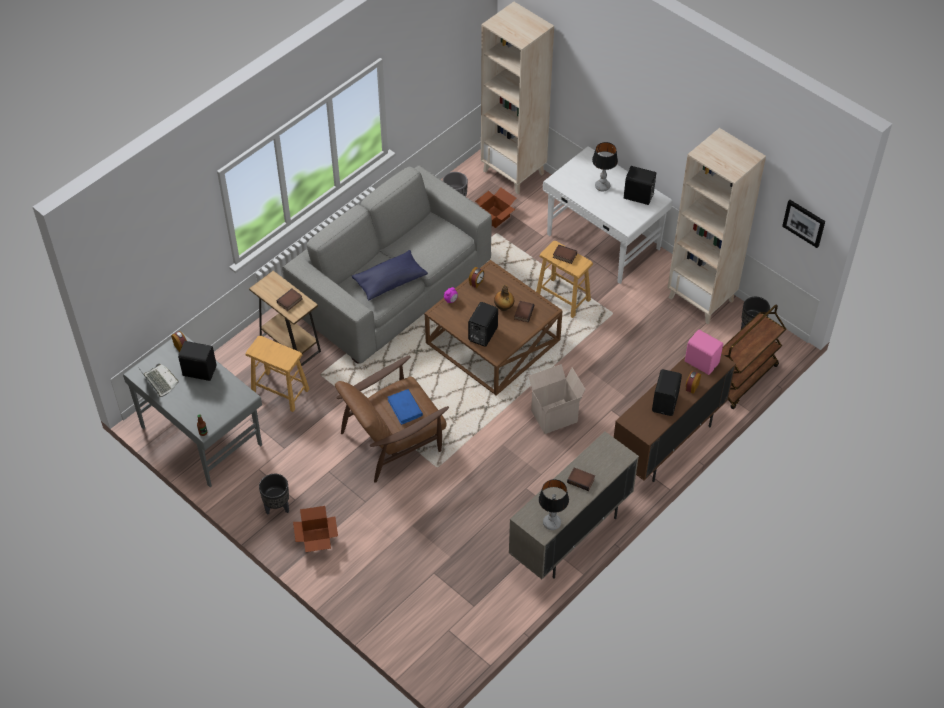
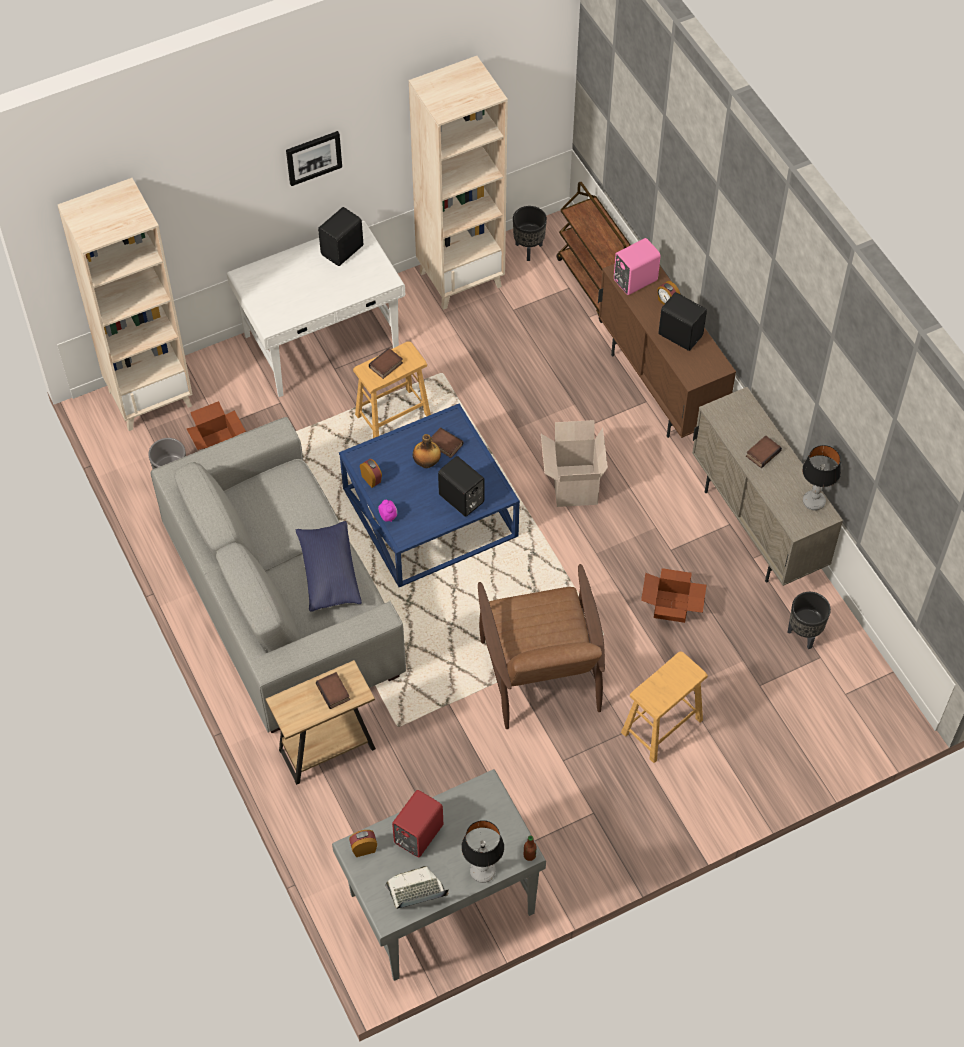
camera: 70 degrees left, 5 degrees up
black speaker [178,341,216,381] -> red speaker [392,790,443,857]
brown stool [246,336,309,412] -> brown stool moved to [621,651,708,763]
black planter [259,474,289,515] -> black planter moved to [787,592,831,649]
cardboard box [293,506,338,552] -> cardboard box moved to [641,568,707,623]
blue book [388,389,423,425] -> none
brown coffee table [424,260,563,396] -> blue coffee table [339,404,520,587]
table lamp [592,142,618,192] -> table lamp moved to [461,821,504,883]
picture [782,200,825,248] -> picture moved to [286,131,342,186]

